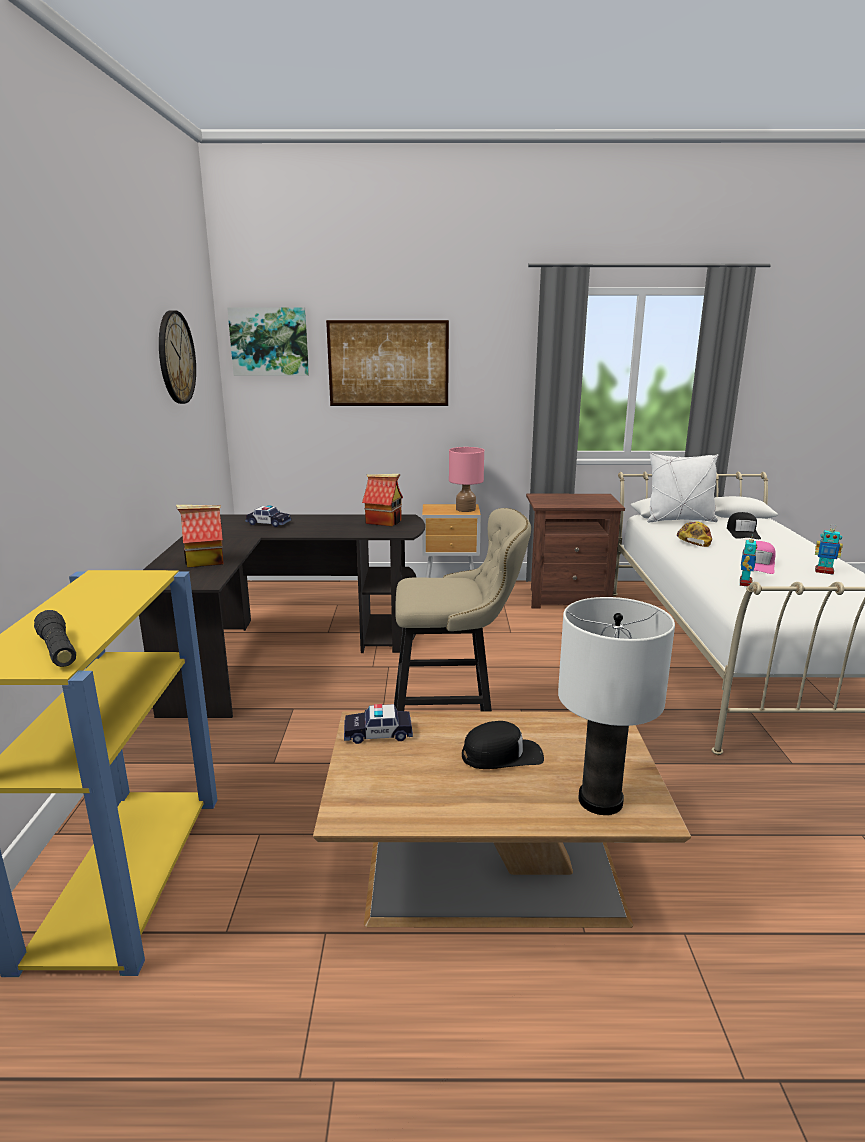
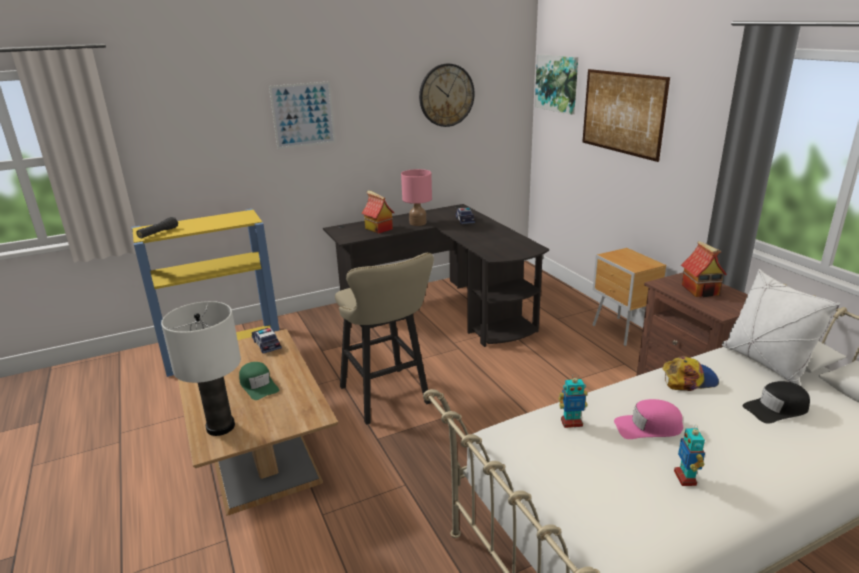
camera: 65 degrees right, 5 degrees up
toy house [362,474,403,526] -> toy house moved to [681,241,727,297]
pink table lamp [449,447,484,512] -> pink table lamp moved to [401,169,432,226]
black cap [462,721,544,769] -> green cap [239,362,279,400]
none -> picture [269,81,335,149]

